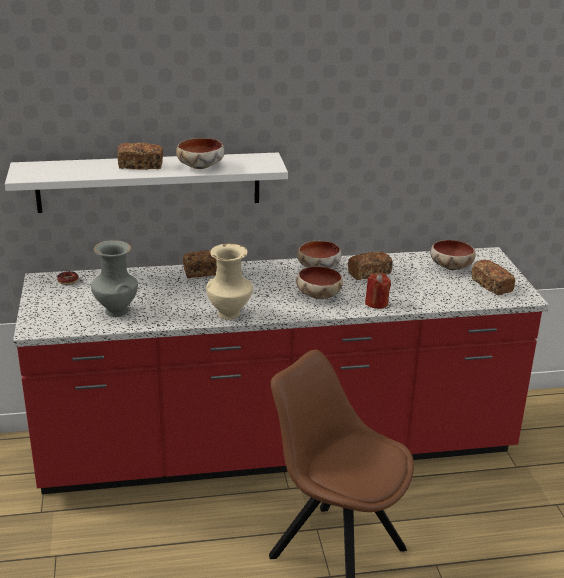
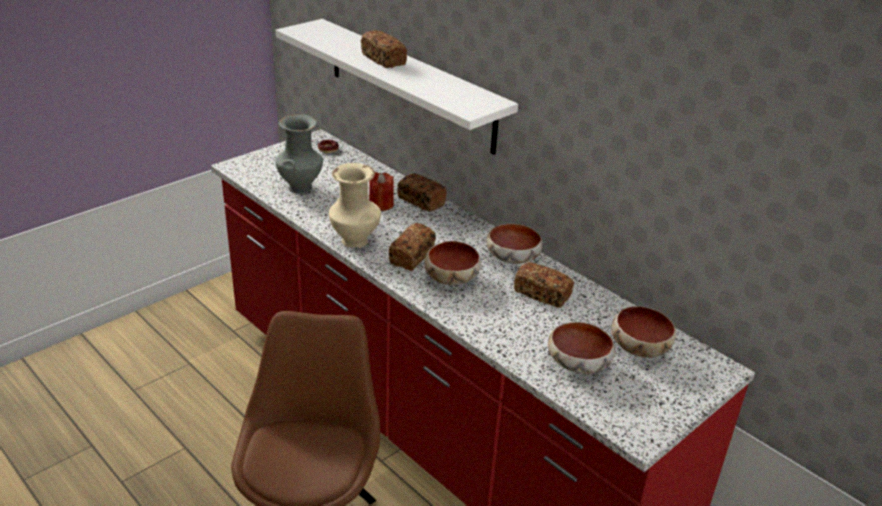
camera: 55 degrees right, 5 degrees up
bowl [176,138,225,169] -> bowl moved to [548,322,615,374]
red candle [365,273,391,309] -> red candle moved to [369,172,394,211]
bread [471,260,515,295] -> bread moved to [389,223,436,271]

